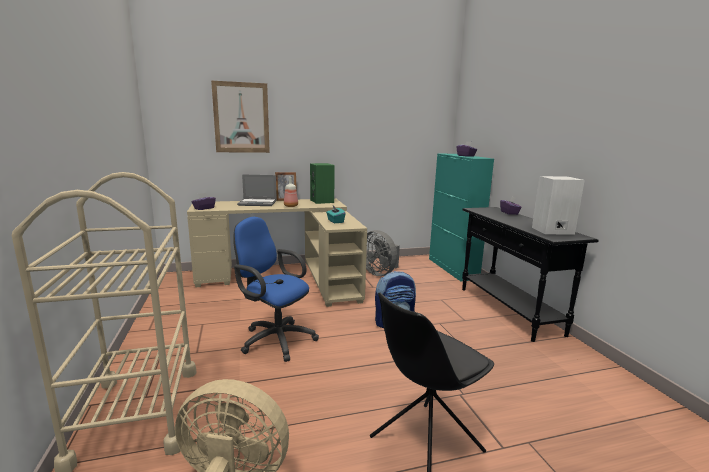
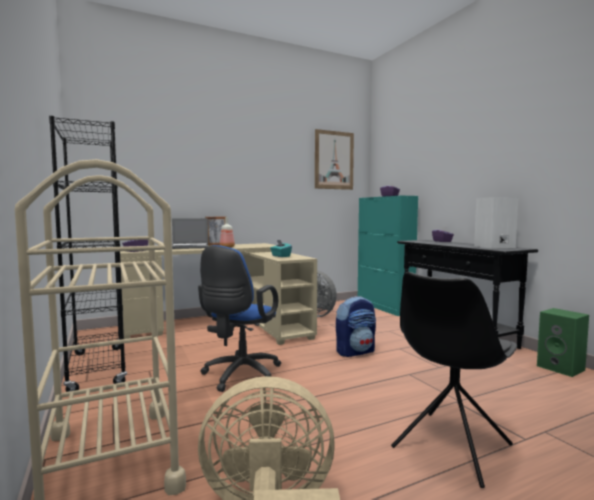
camera: 10 degrees left, 10 degrees down
picture [211,81,270,153] -> picture moved to [315,129,354,190]
blue office chair [234,217,319,362] -> blue office chair turned 90 degrees counterclockwise [198,245,281,392]
green speaker [310,163,335,204] -> green speaker moved to [537,308,589,377]
none -> black bookcase [49,116,127,392]

